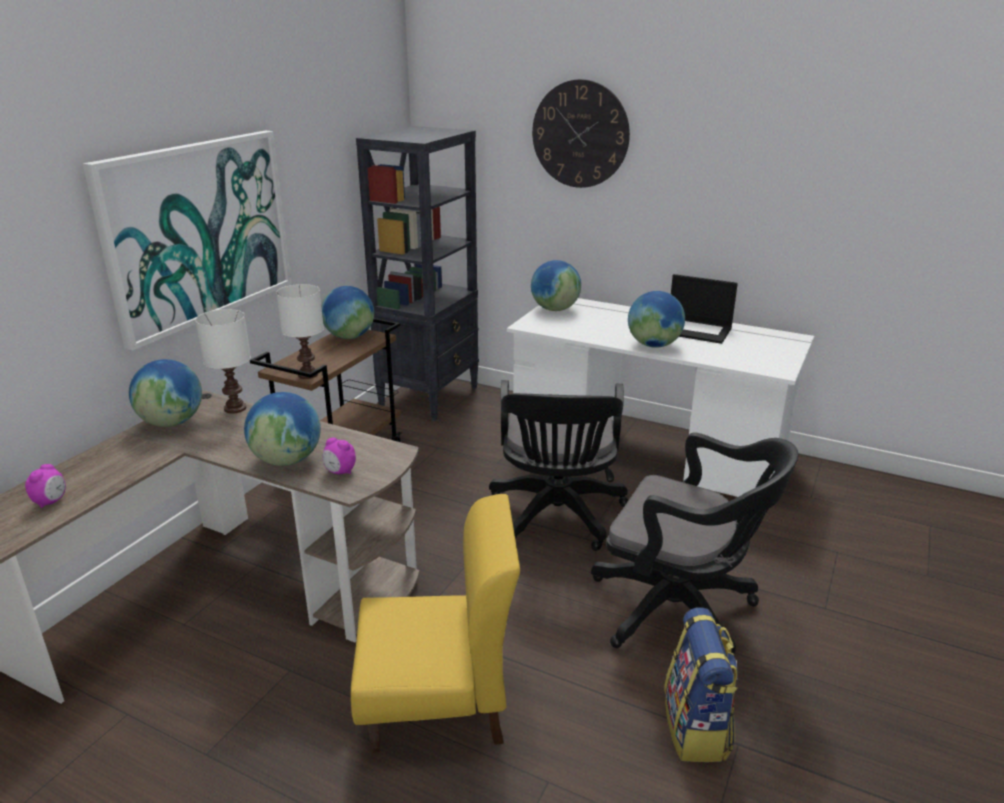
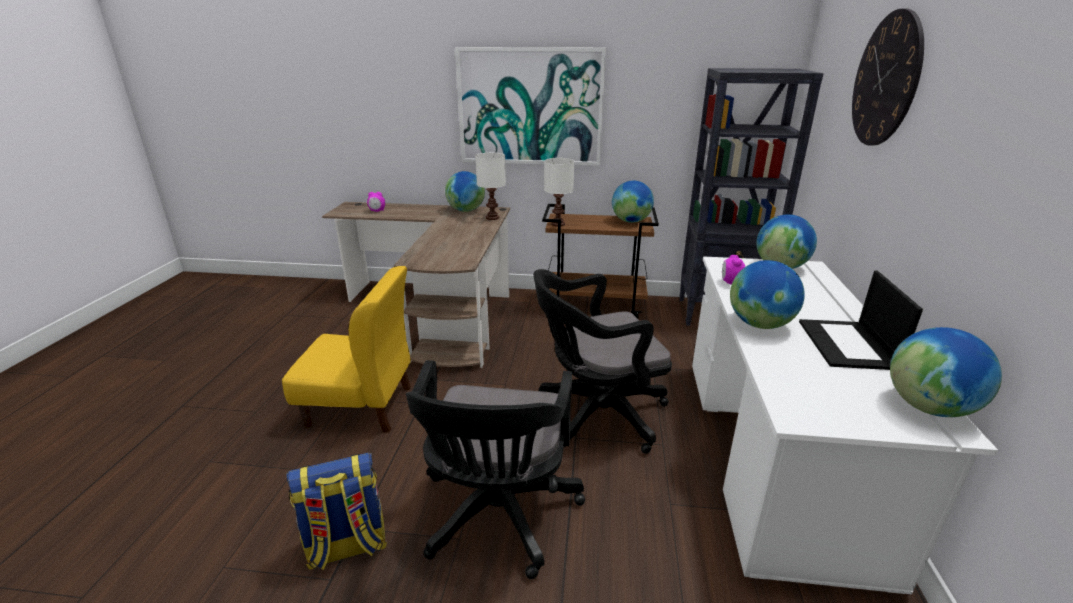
camera: 70 degrees right, 0 degrees up
globe [244,392,321,466] -> globe moved to [890,327,1002,417]
alarm clock [322,437,356,474] -> alarm clock moved to [722,255,745,285]
yellow chair [351,494,520,753] -> yellow chair turned 60 degrees counterclockwise [282,266,411,433]

